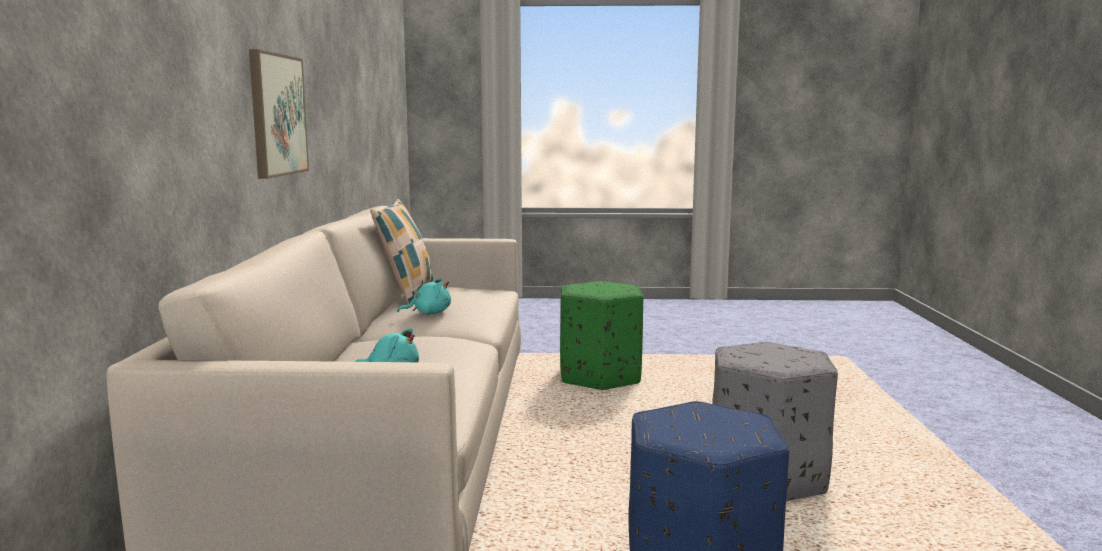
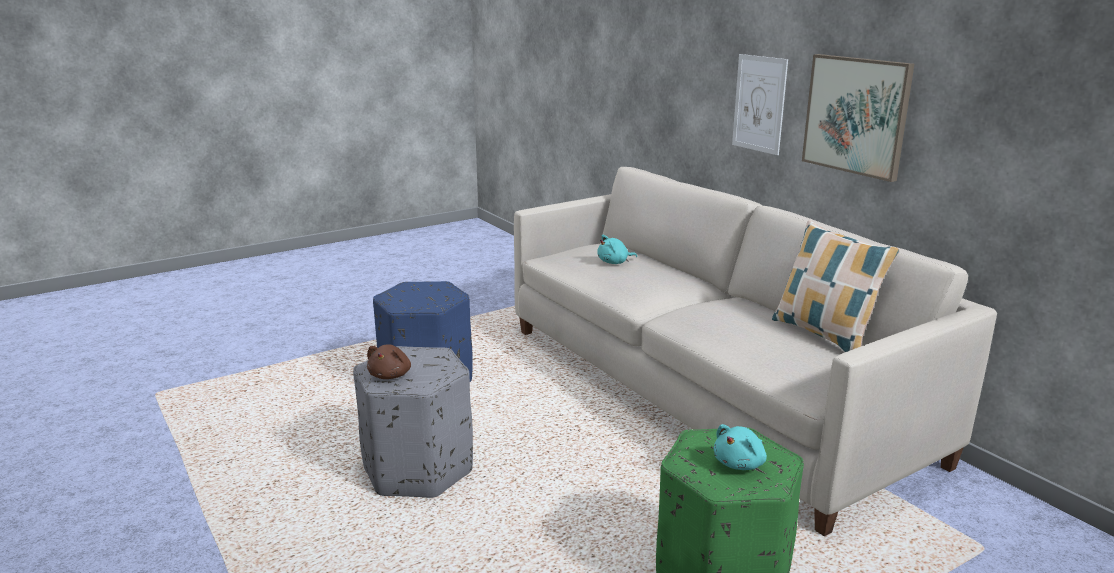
camera: 145 degrees right, 10 degrees up
turquoise plush toy [397,278,451,314] -> turquoise plush toy moved to [713,424,767,470]
none -> brown plush toy [367,344,411,379]
none -> picture [732,54,788,155]

